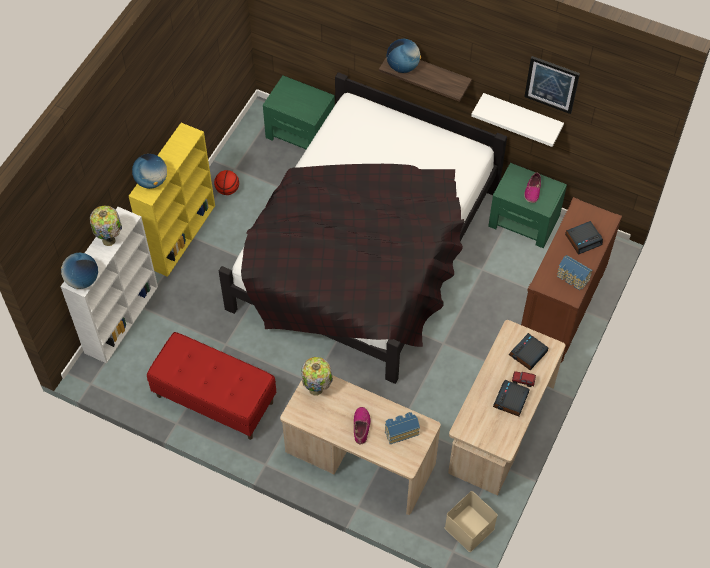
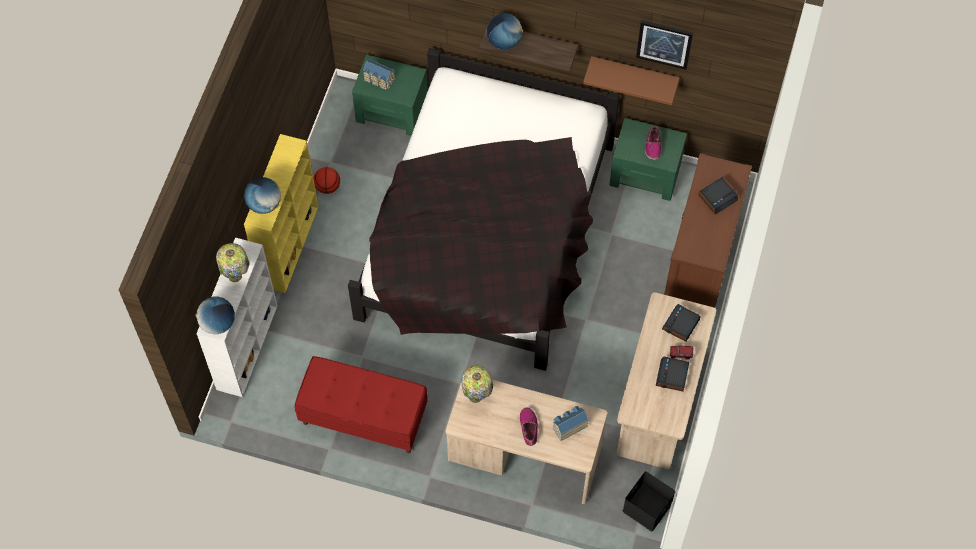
camera: 10 degrees left, 5 degrees up
beige storage box [445,491,498,552] -> black storage box [623,471,675,531]
white shelf [471,93,564,147] -> brown shelf [583,56,680,105]
toy house [557,255,593,290] -> toy house moved to [363,59,395,90]

